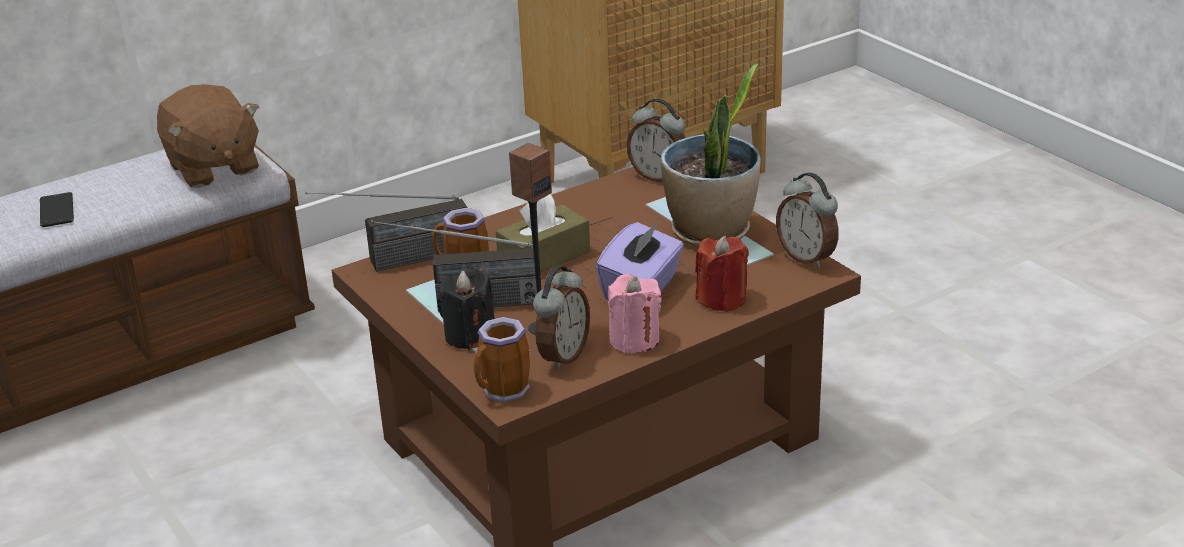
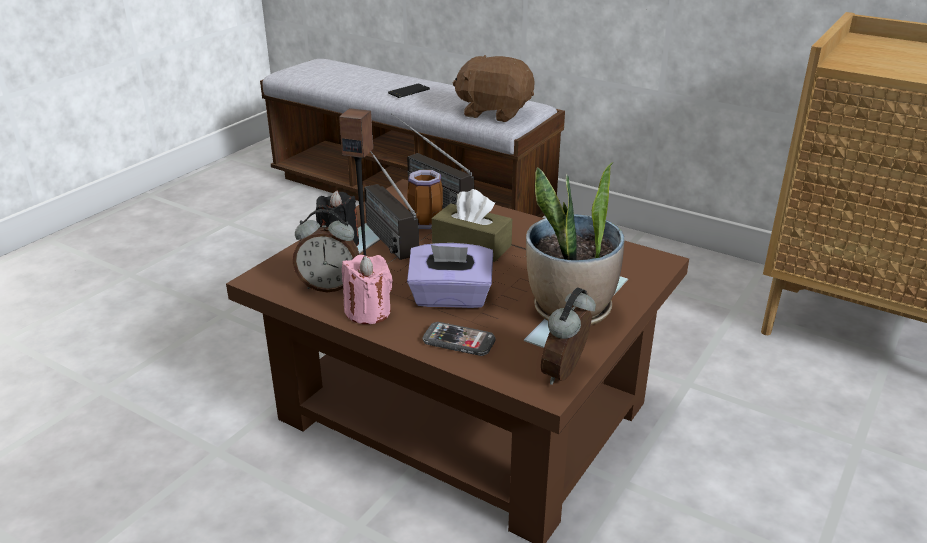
camera: 65 degrees right, 0 degrees up
brown plush toy [157,84,259,188] -> brown plush toy turned 75 degrees clockwise [453,55,535,122]
mug [474,317,530,402] -> none
alarm clock [626,99,685,182] -> none
red candle [695,236,749,312] -> phone [422,322,496,356]

